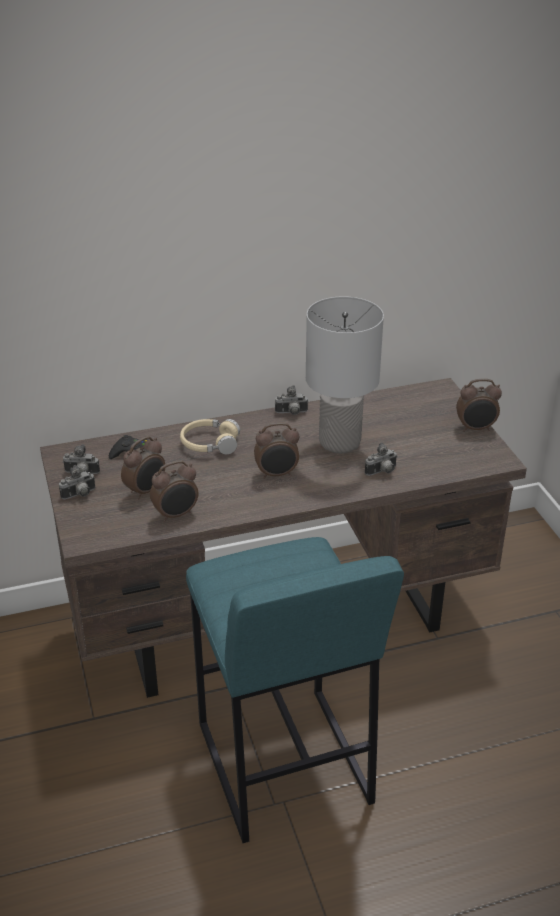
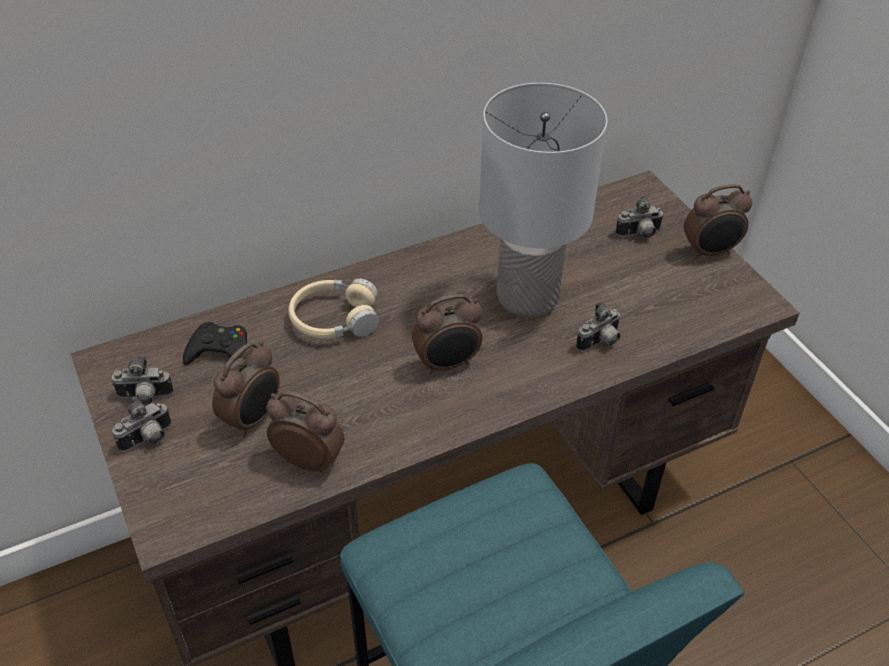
camera: 10 degrees left, 10 degrees up
alarm clock [150,460,198,522] -> alarm clock turned 120 degrees counterclockwise [266,391,344,475]
camera [275,385,308,415] -> camera moved to [615,195,664,238]

